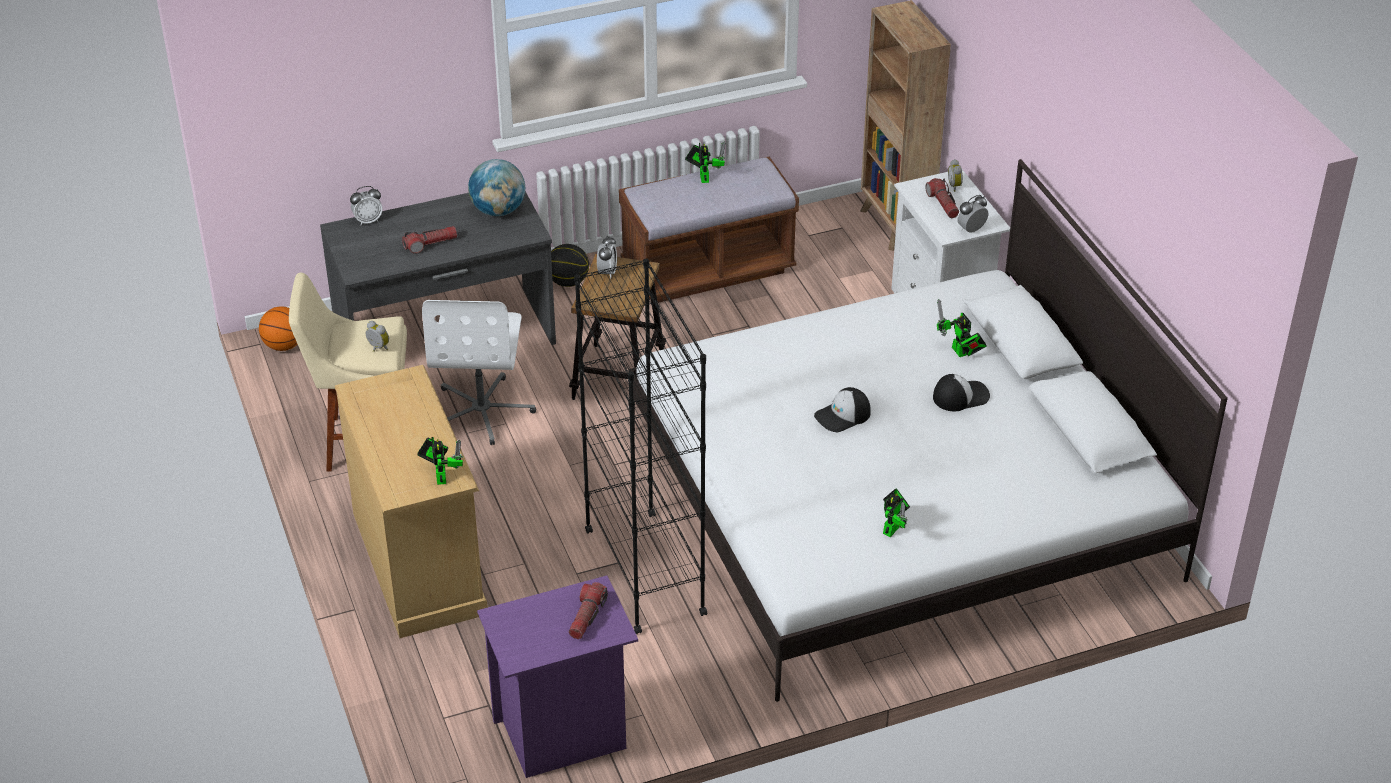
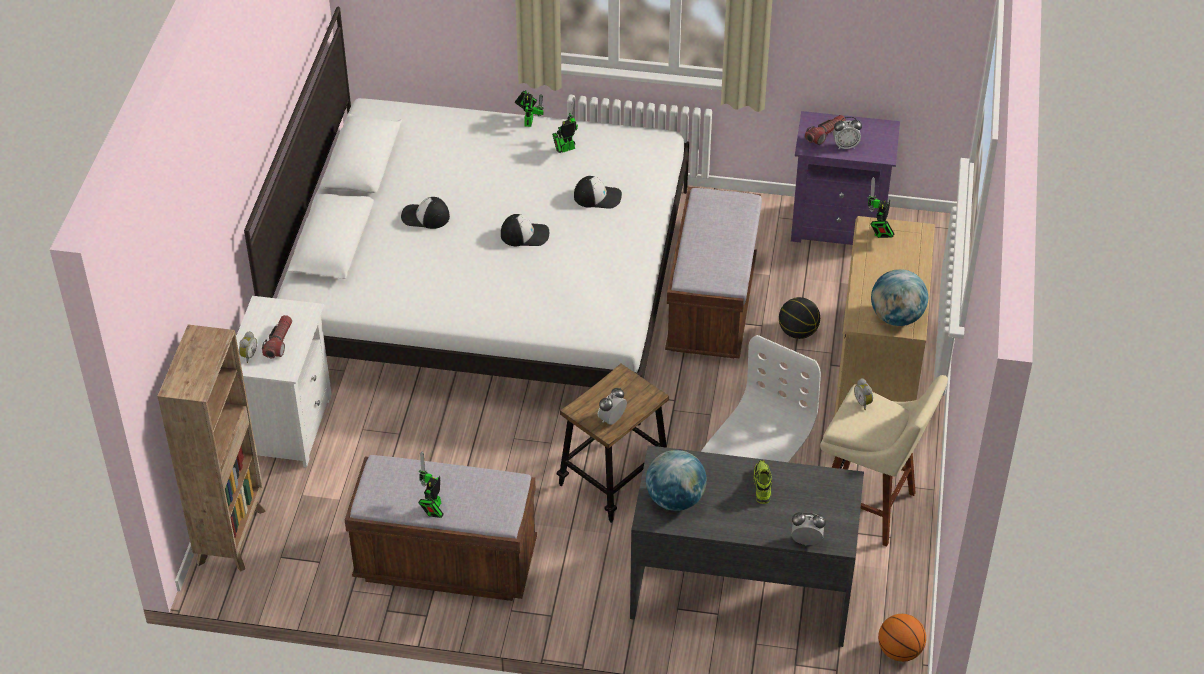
camera: 150 degrees left, 5 degrees up
flashlight [402,226,457,254] -> shoe [753,460,772,504]
basketball [551,244,589,287] -> basketball moved to [779,297,820,339]
black bookcase [574,258,708,634] -> brown bench [665,187,762,359]
toy robot [937,299,987,357] -> toy robot moved to [515,90,544,127]
alarm clock [957,195,989,233] -> alarm clock moved to [833,117,862,149]
none -> cap [574,176,622,209]
none -> globe [871,269,928,326]

